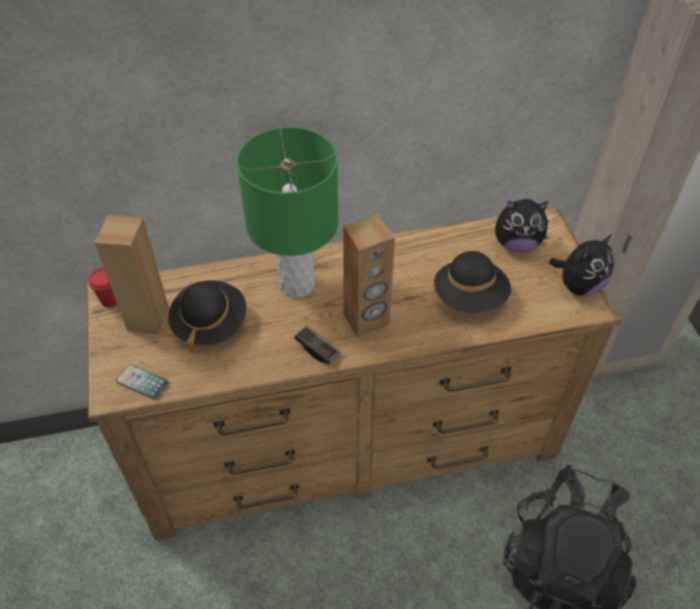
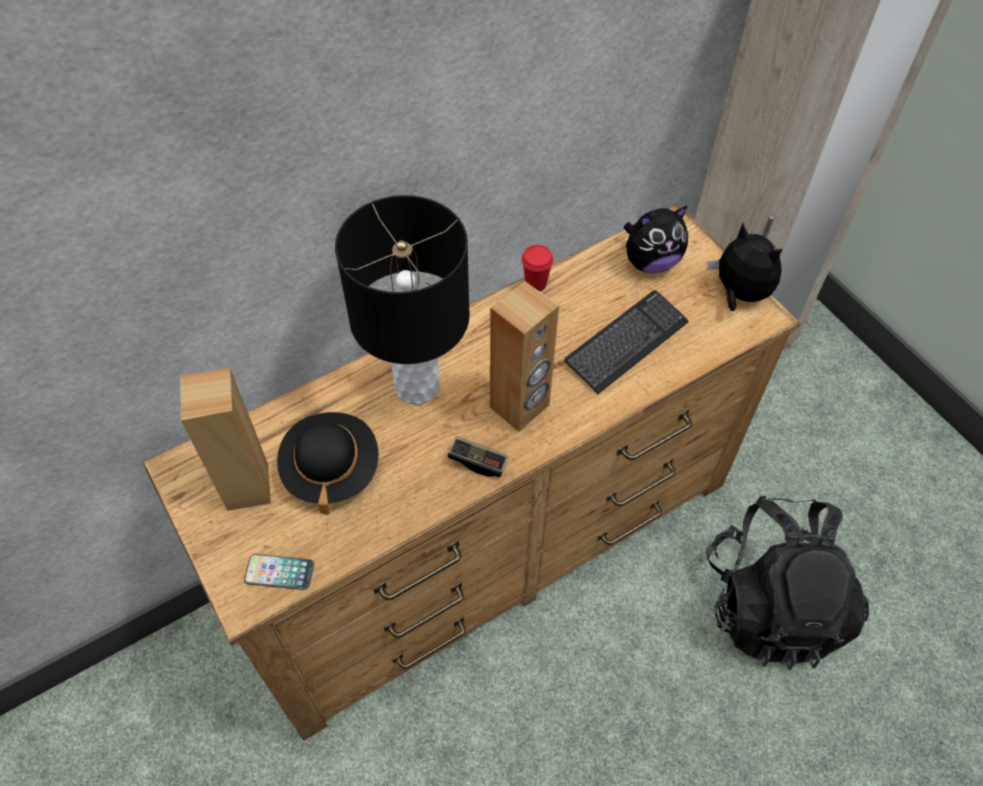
camera: 20 degrees left, 5 degrees up
red cup [89,268,117,308] -> red cup moved to [522,245,553,291]
green table lamp [237,127,338,298] -> black table lamp [335,195,470,405]
black hat [434,251,511,313] -> keyboard [564,290,689,394]
plush toy [549,234,614,296] -> plush toy turned 75 degrees counterclockwise [707,223,783,311]

